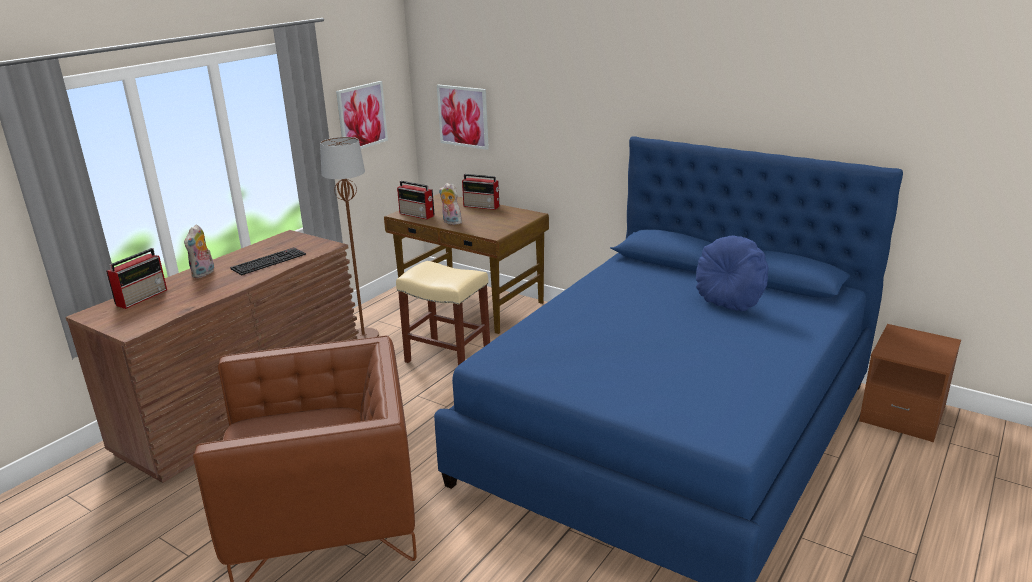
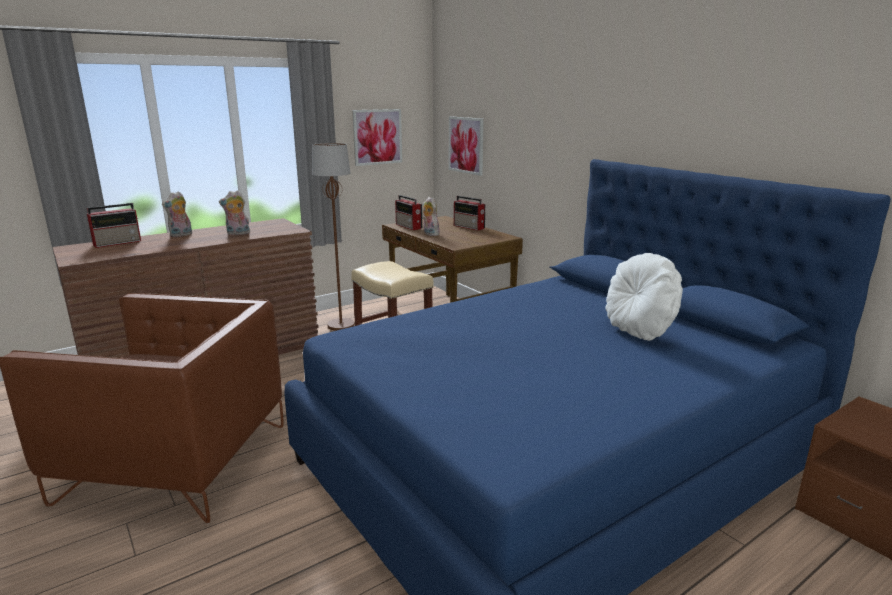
camera: 20 degrees right, 5 degrees down
keyboard [230,247,306,275] -> plush toy [219,190,252,235]
blue pillow [696,235,768,311] -> white pillow [605,253,683,341]

